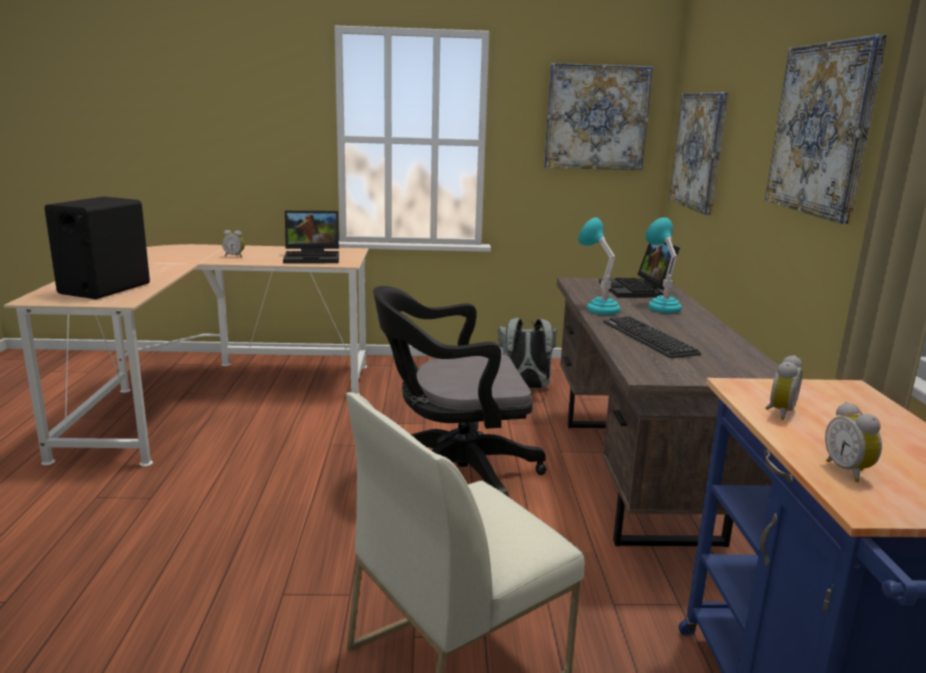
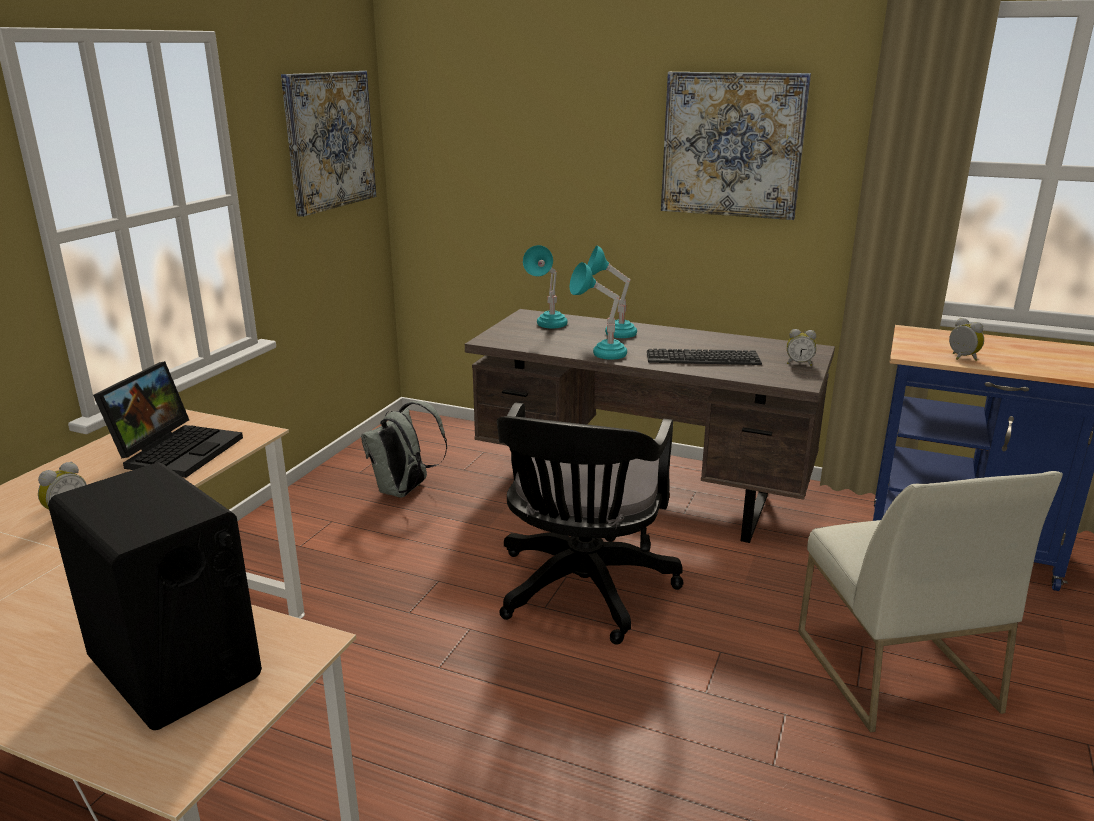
camera: 65 degrees left, 5 degrees up
laptop [599,243,680,298] -> turquoise table lamp [523,245,568,328]
picture [670,92,728,215] -> none
alarm clock [825,402,882,482] -> alarm clock moved to [787,329,816,366]

